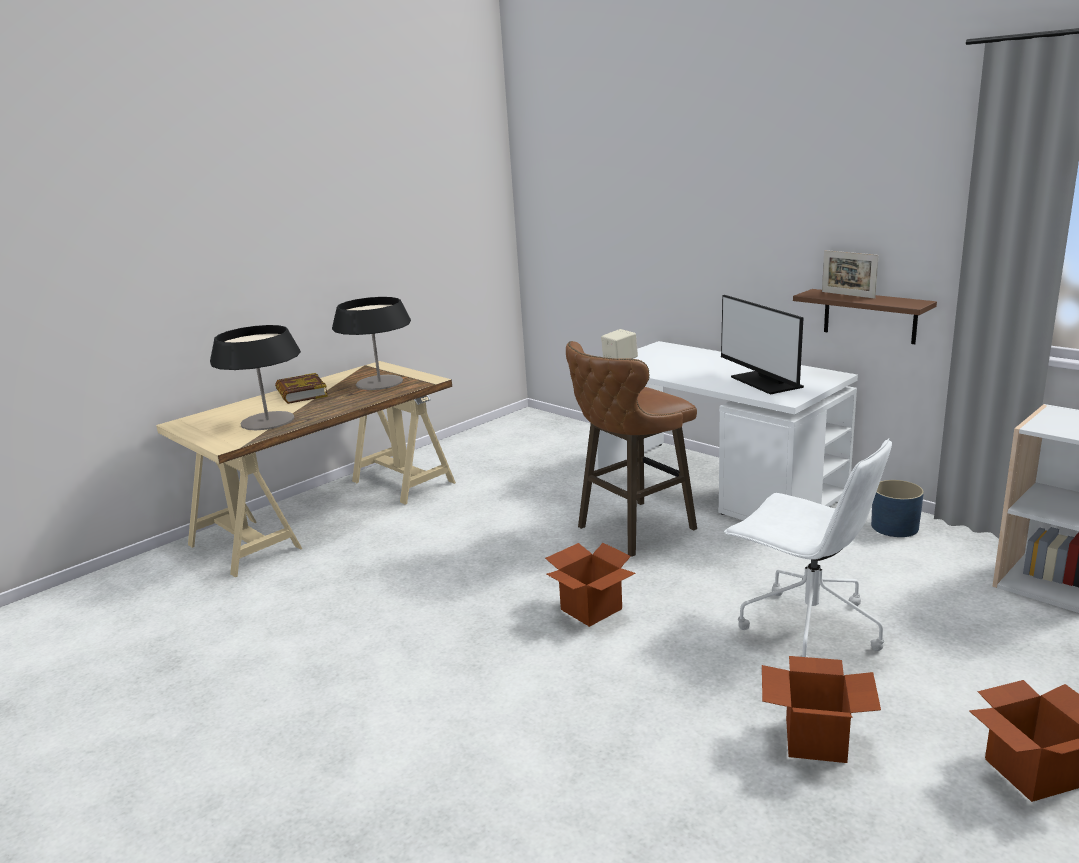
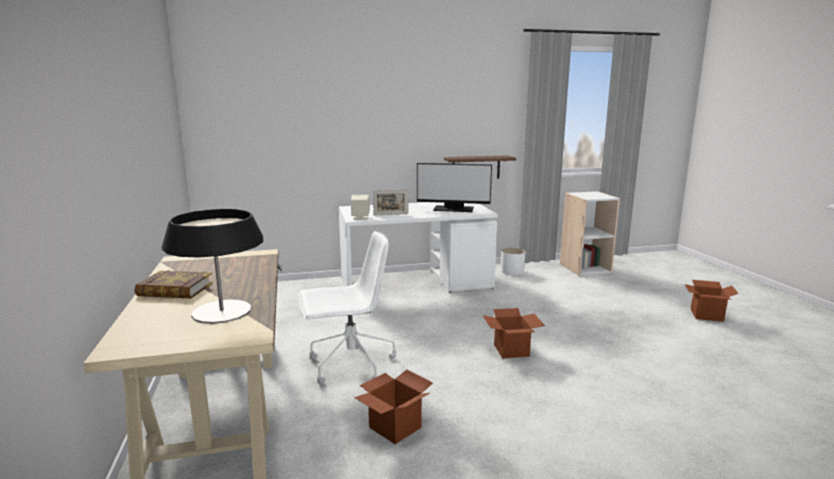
camera: 60 degrees left, 5 degrees down
table lamp [332,297,411,390] -> none
brown stool [566,341,697,557] -> none
white office chair [724,438,892,657] -> white office chair moved to [298,230,397,384]
cardboard box [762,656,881,763] -> cardboard box moved to [354,370,433,444]
picture frame [822,250,879,299] -> picture frame moved to [373,190,408,215]
blue planter [871,480,924,537] -> white planter [501,247,526,275]

